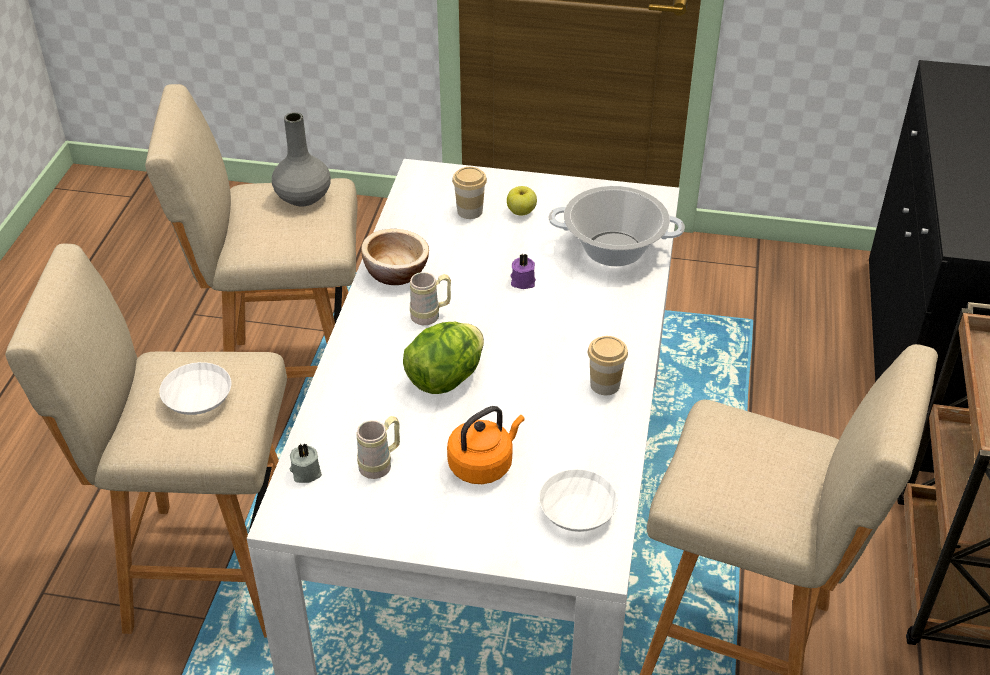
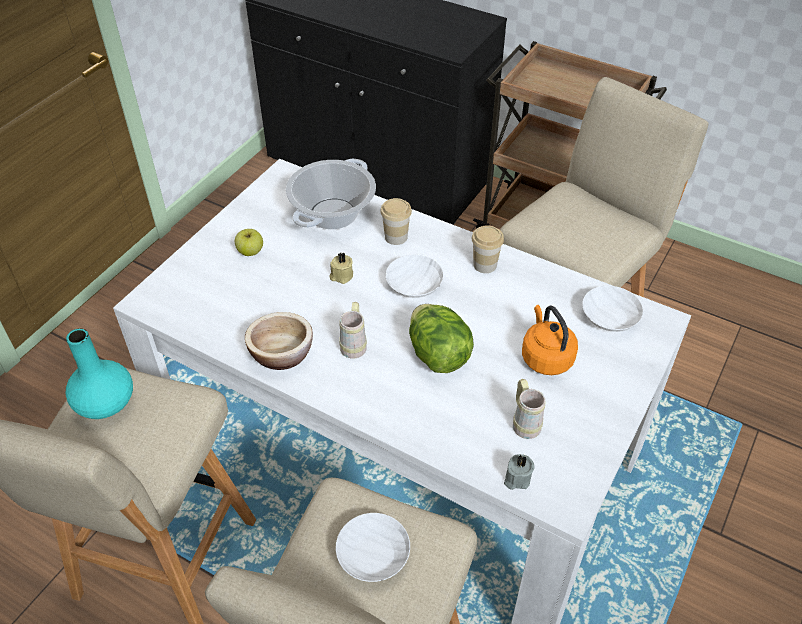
camera: 70 degrees left, 5 degrees up
grey vase [272,112,331,207] -> turquoise vase [65,328,133,419]
cup [452,167,487,219] -> cup moved to [380,198,412,245]
purple candle [510,253,536,289] -> beige candle [330,253,353,284]
none -> white bowl [385,255,444,298]

